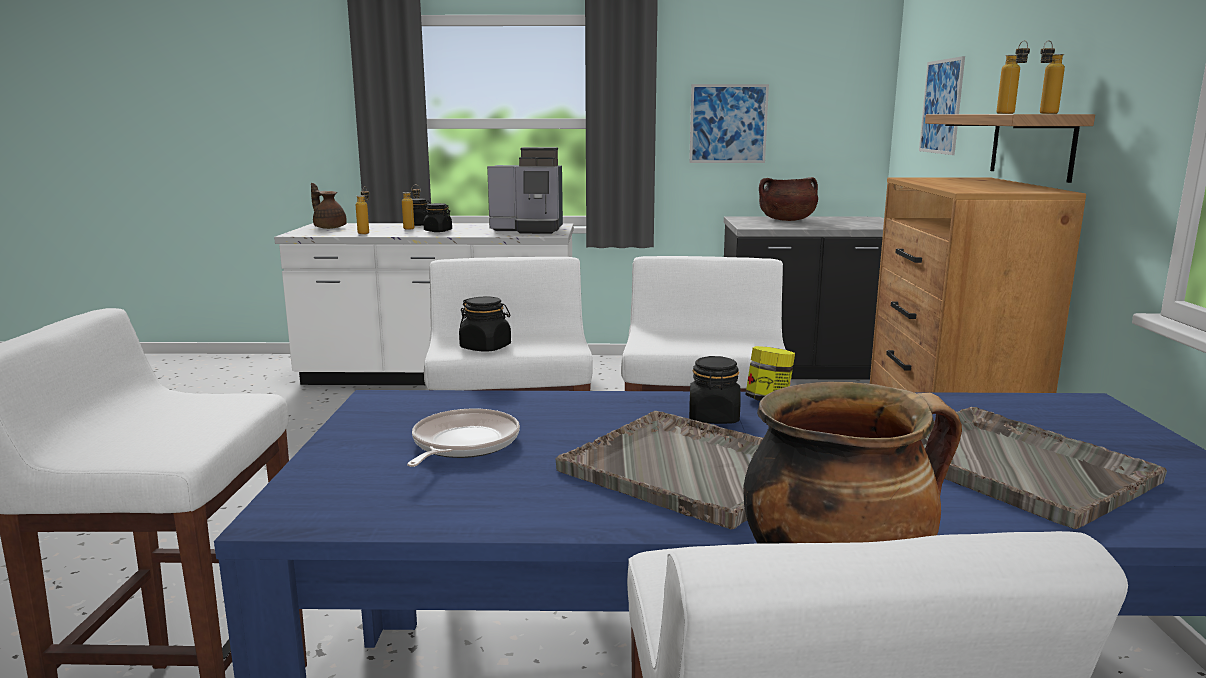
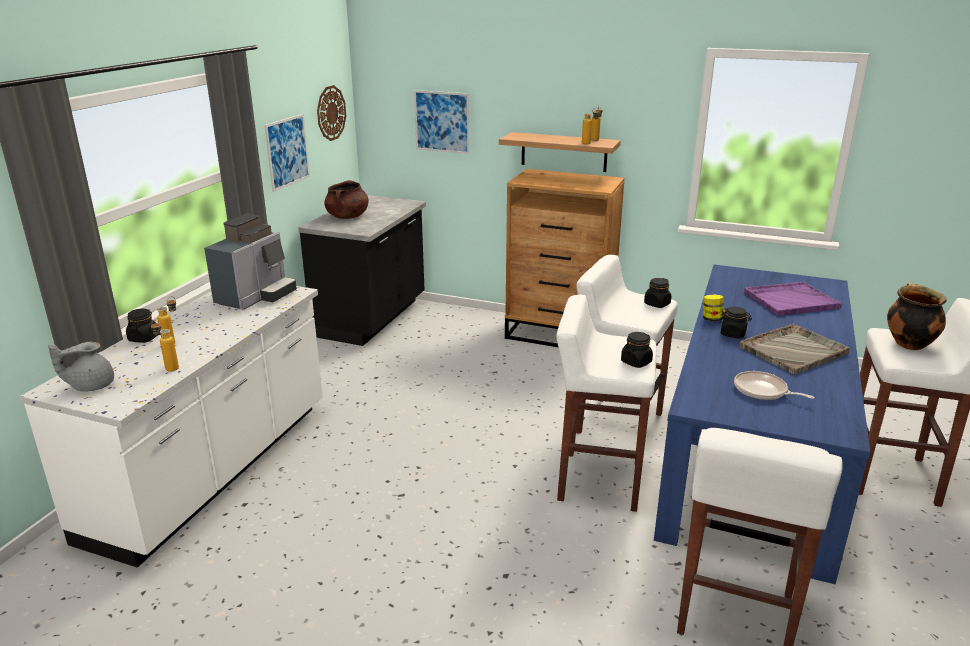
camera: 70 degrees left, 10 degrees up
brown teapot [311,183,347,229] -> grey teapot [48,342,114,392]
black jar [423,203,452,232] -> black jar moved to [644,278,671,308]
grey tray [921,407,1167,529] -> purple tray [744,282,842,316]
none -> wall clock [317,85,346,141]

